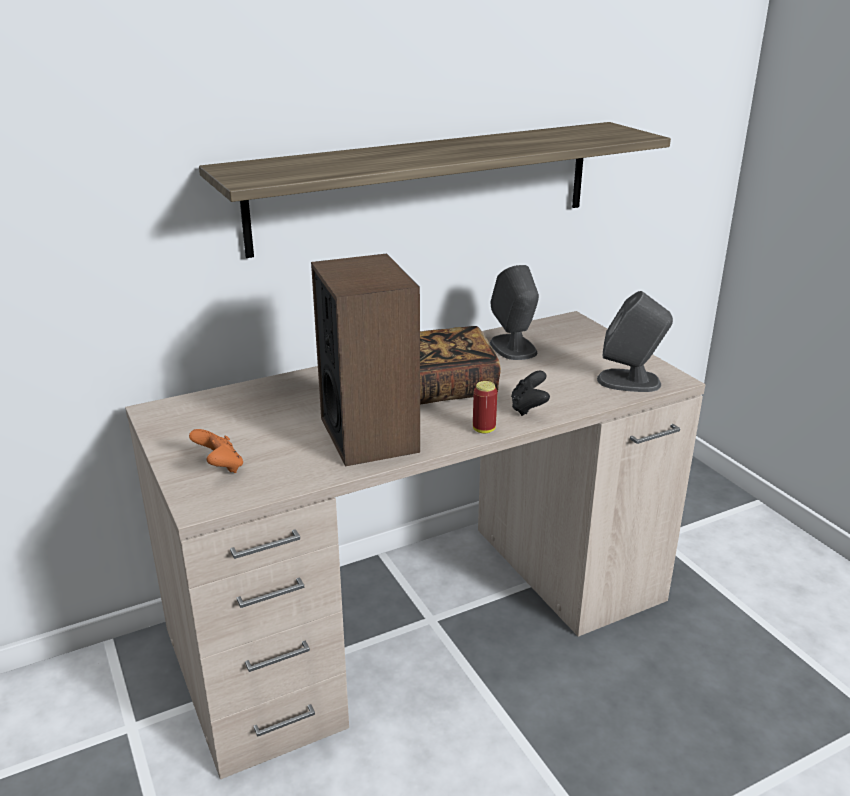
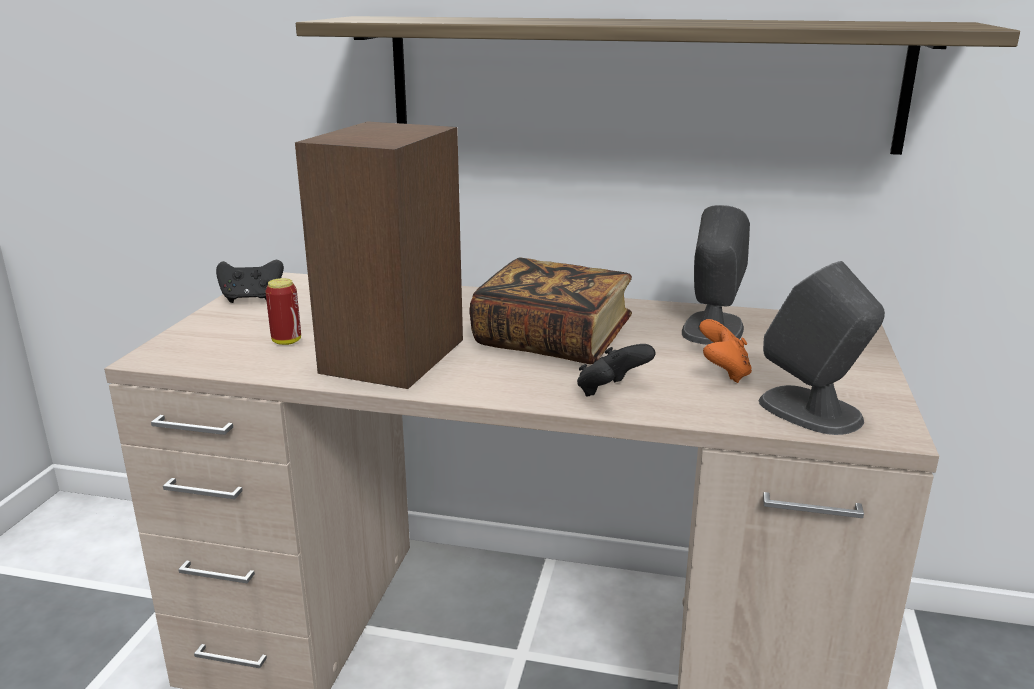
camera: 40 degrees right, 5 degrees down
orange game controller [189,429,243,473] -> orange game controller moved to [699,319,752,383]
can [473,381,497,433] -> can moved to [265,278,301,345]
none -> black game controller [216,260,284,303]

